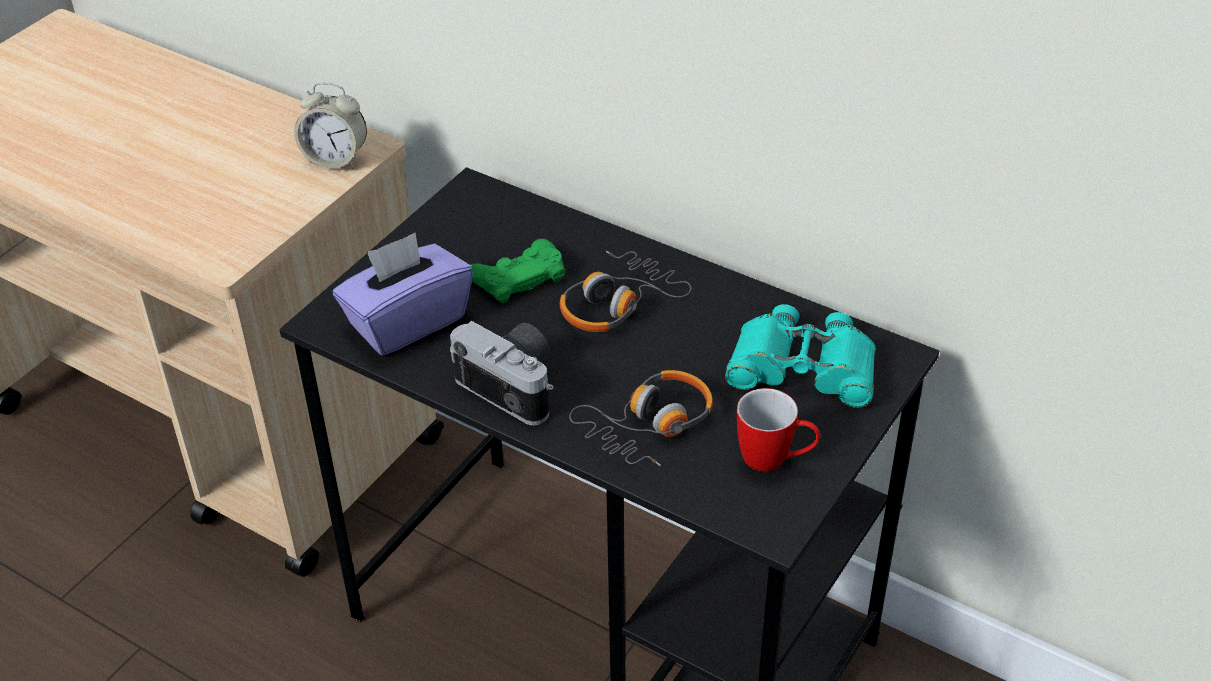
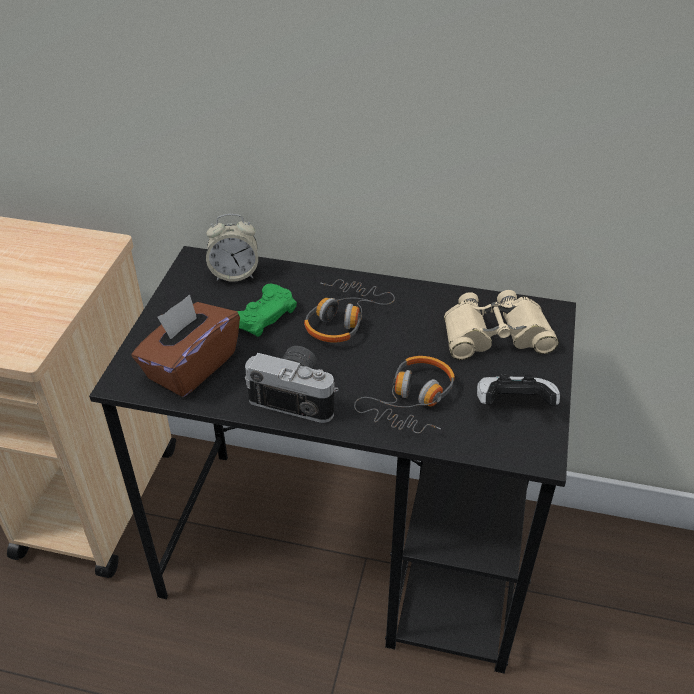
camera: 20 degrees left, 0 degrees up
alarm clock [294,82,367,169] -> alarm clock moved to [206,214,258,282]
purple tissue box [333,233,473,356] -> brown tissue box [132,294,240,397]
turquoise binoculars [725,304,876,408] -> beige binoculars [444,290,559,360]
mug [737,388,821,472] -> game controller [477,375,560,406]

